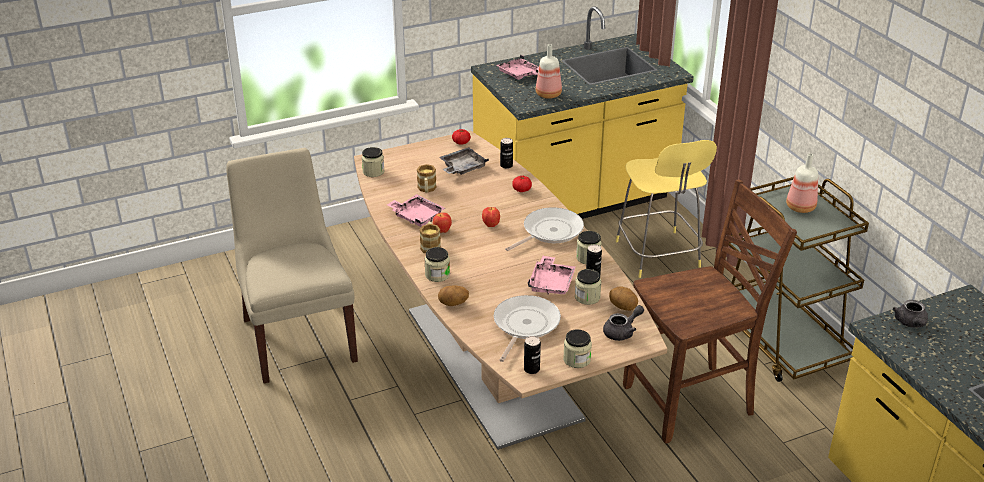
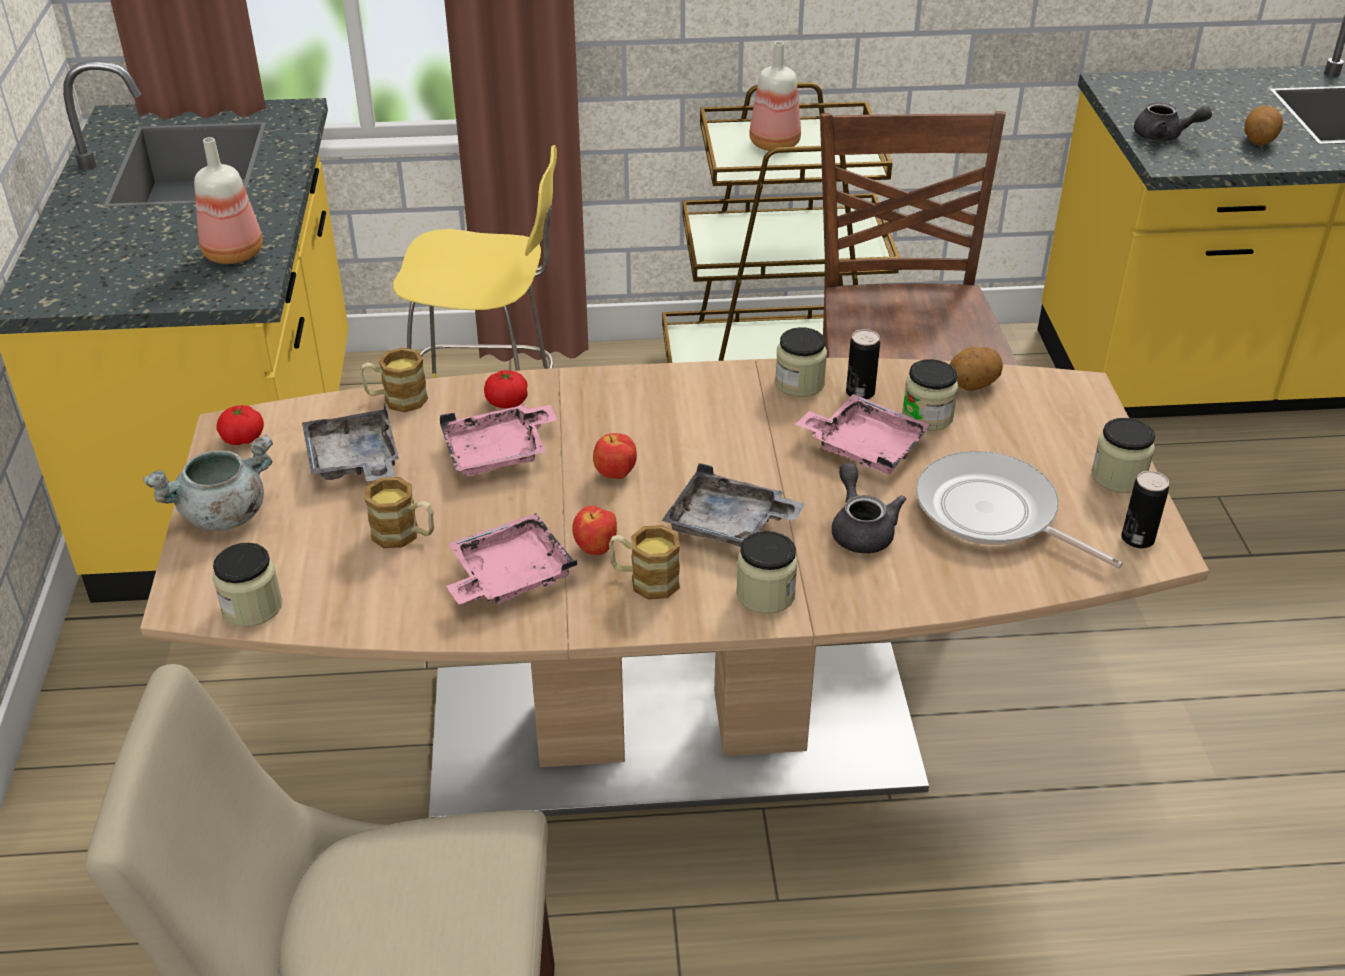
camera: 70 degrees left, 5 degrees up
potato [438,285,469,306] -> potato moved to [1244,106,1283,145]
pink tray [496,54,539,80] -> pink tray moved to [440,405,557,476]
can [500,138,513,169] -> mug [360,347,428,412]
frying pan [505,207,584,251] -> none
grey teapot [603,305,644,341] -> grey teapot moved to [832,463,906,554]
none -> grey cooking pot [143,434,273,531]
none -> grey tray [662,463,805,547]

